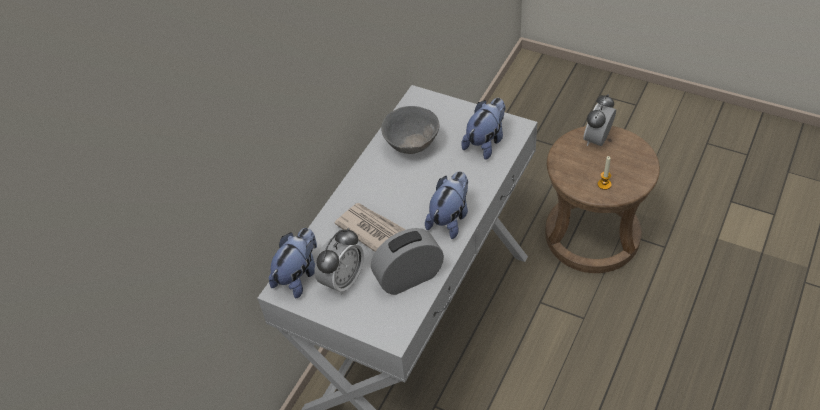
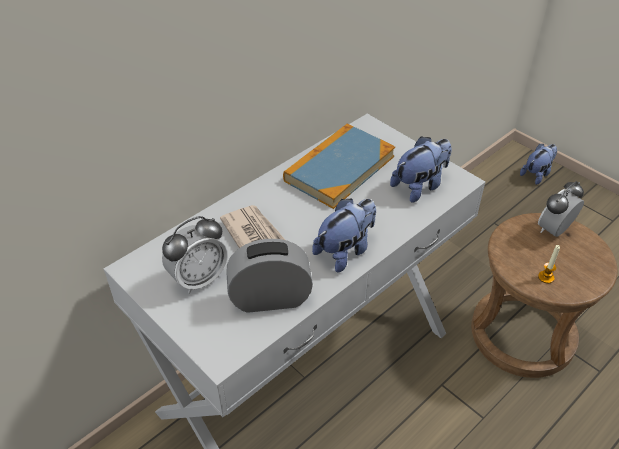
camera: 15 degrees right, 5 degrees down
plush toy [269,228,317,298] -> plush toy moved to [520,144,557,185]
grey bowl [381,106,440,154] -> book [283,124,395,209]

